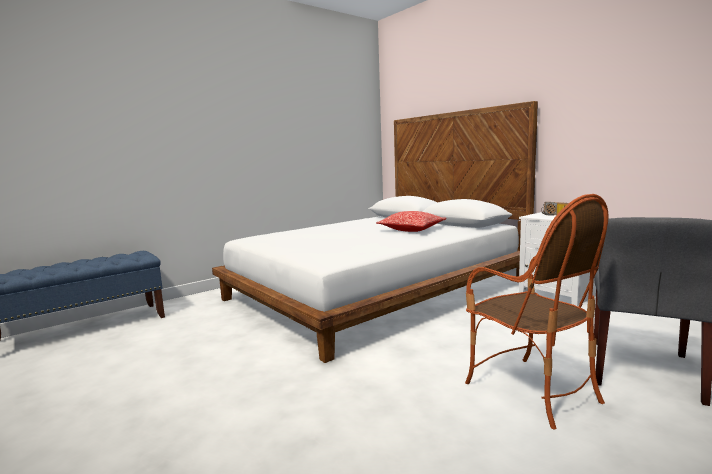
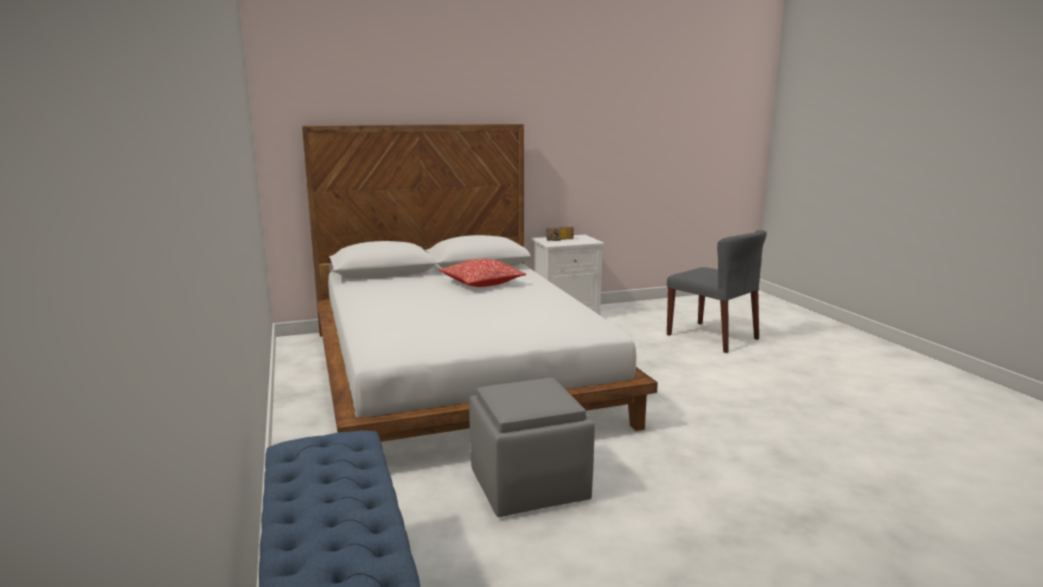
camera: 70 degrees left, 5 degrees up
armchair [465,194,609,429] -> none
none -> grey ottoman [469,378,595,517]

